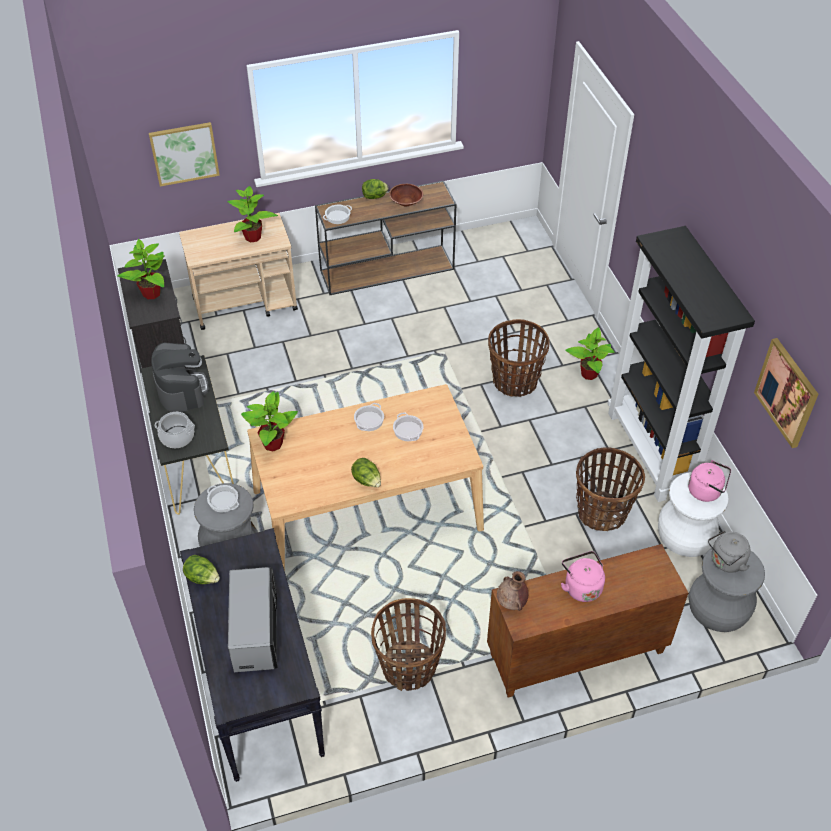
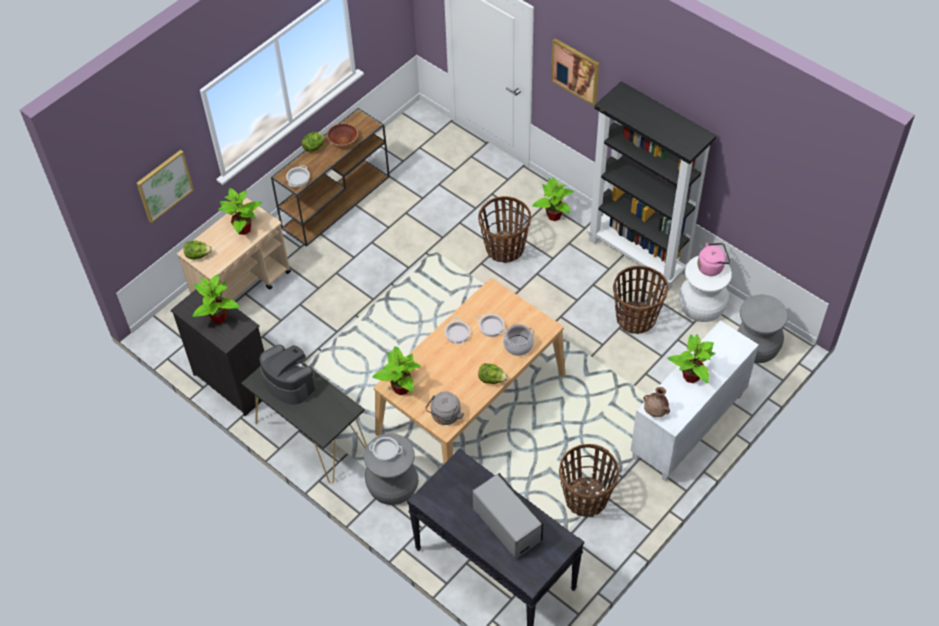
camera: 30 degrees left, 5 degrees up
cooking pot [155,412,195,448] -> cooking pot moved to [503,324,534,356]
lettuce [183,555,220,584] -> lettuce moved to [184,241,212,260]
brown cabinet [487,544,688,698] -> white cabinet [630,320,759,481]
pink kettle [561,551,605,602] -> potted plant [667,335,716,383]
grey kettle [708,530,751,573] -> grey kettle moved to [426,392,464,425]
picture [754,338,818,448] -> picture moved to [551,38,599,106]

